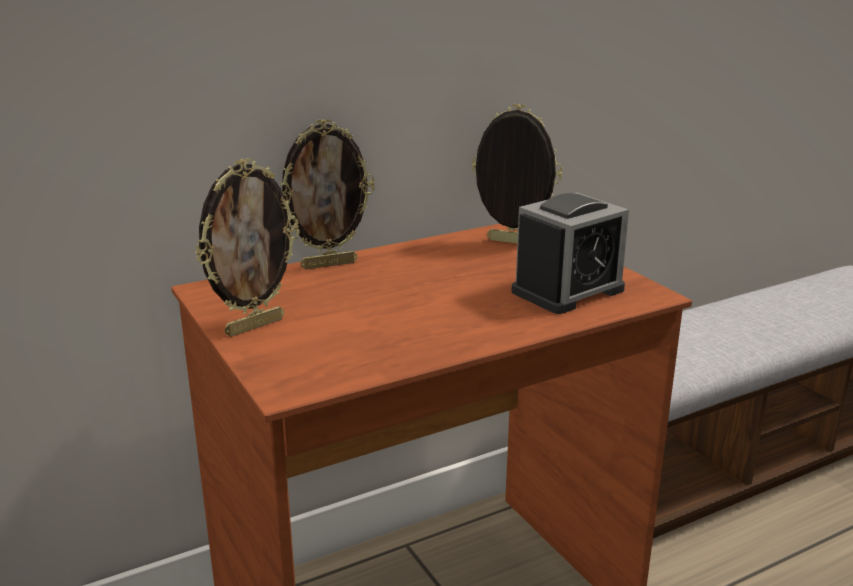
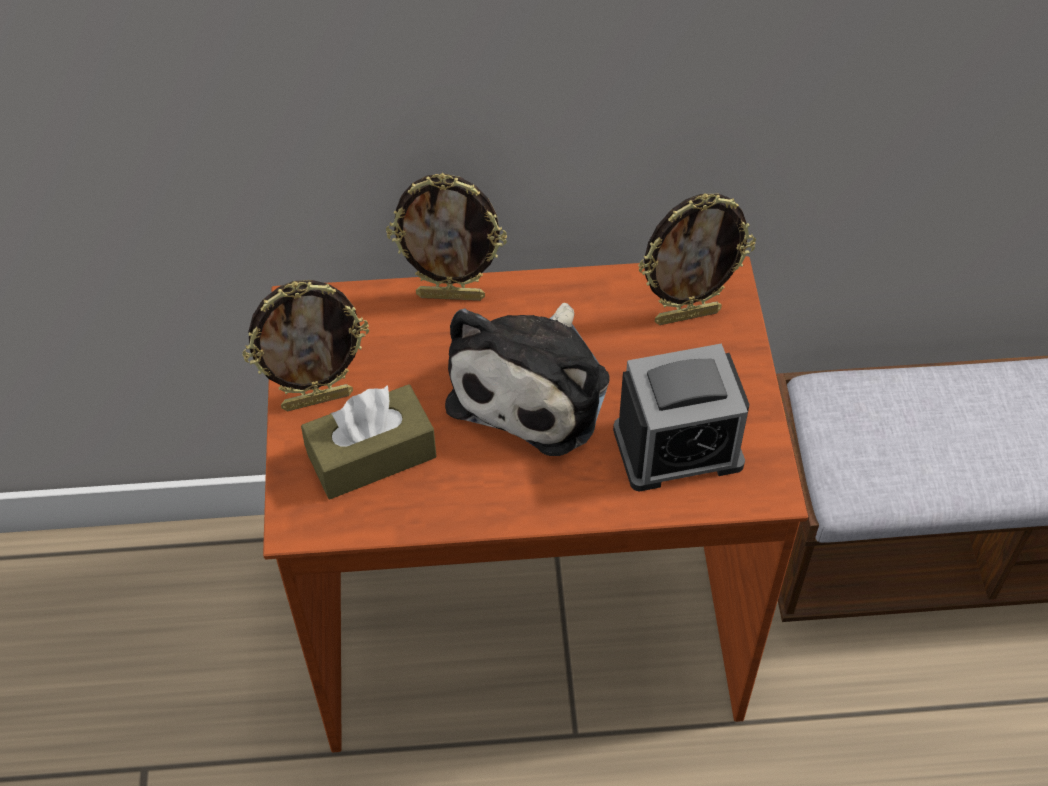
camera: 25 degrees right, 30 degrees up
picture frame [471,104,563,243] -> picture frame turned 120 degrees clockwise [638,193,756,325]
none -> brown tissue box [301,384,436,499]
none -> plush toy [445,303,610,456]

